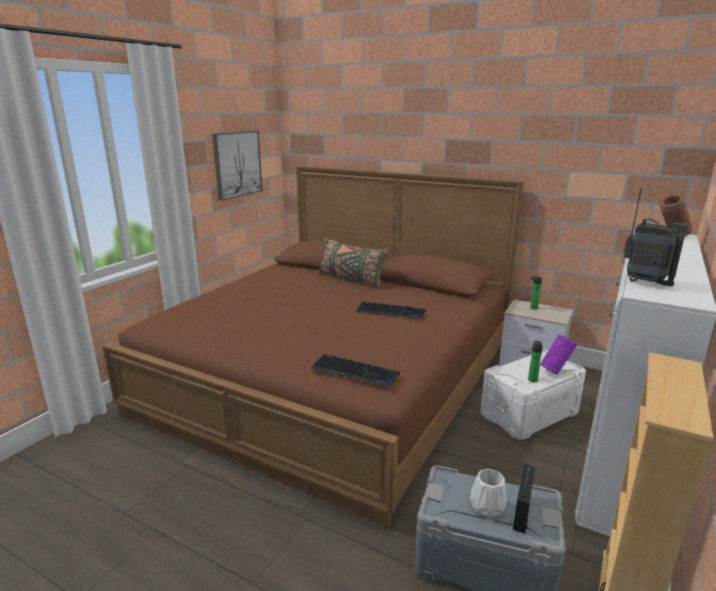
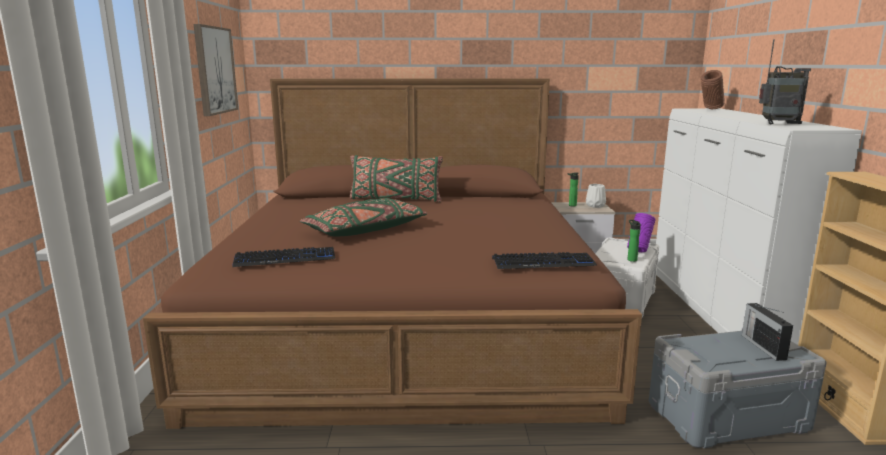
camera: 30 degrees left, 5 degrees down
keyboard [356,301,426,319] -> keyboard moved to [232,247,335,267]
white vase [470,469,507,518] -> white vase moved to [586,184,606,208]
none -> green pillow [300,198,428,237]

